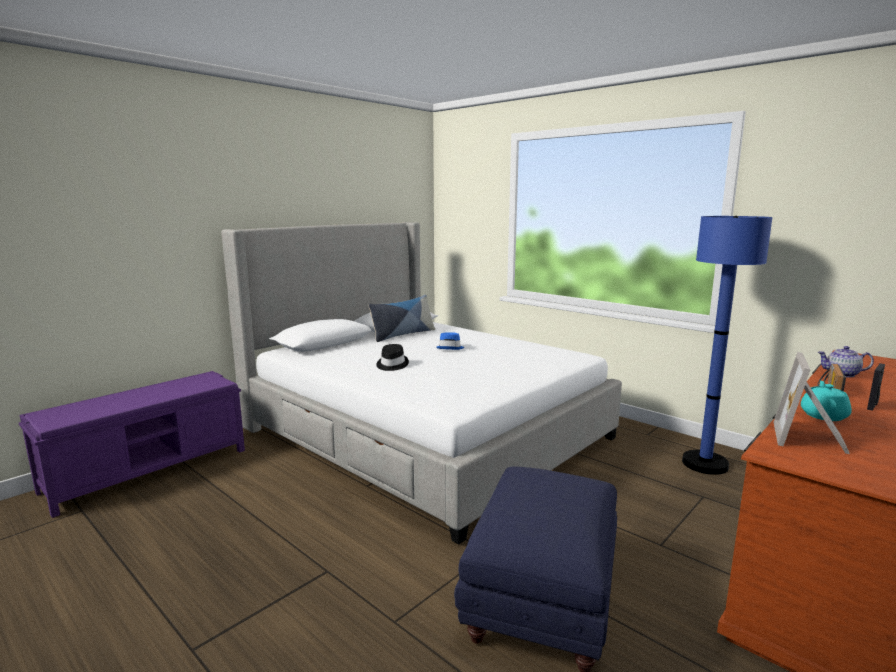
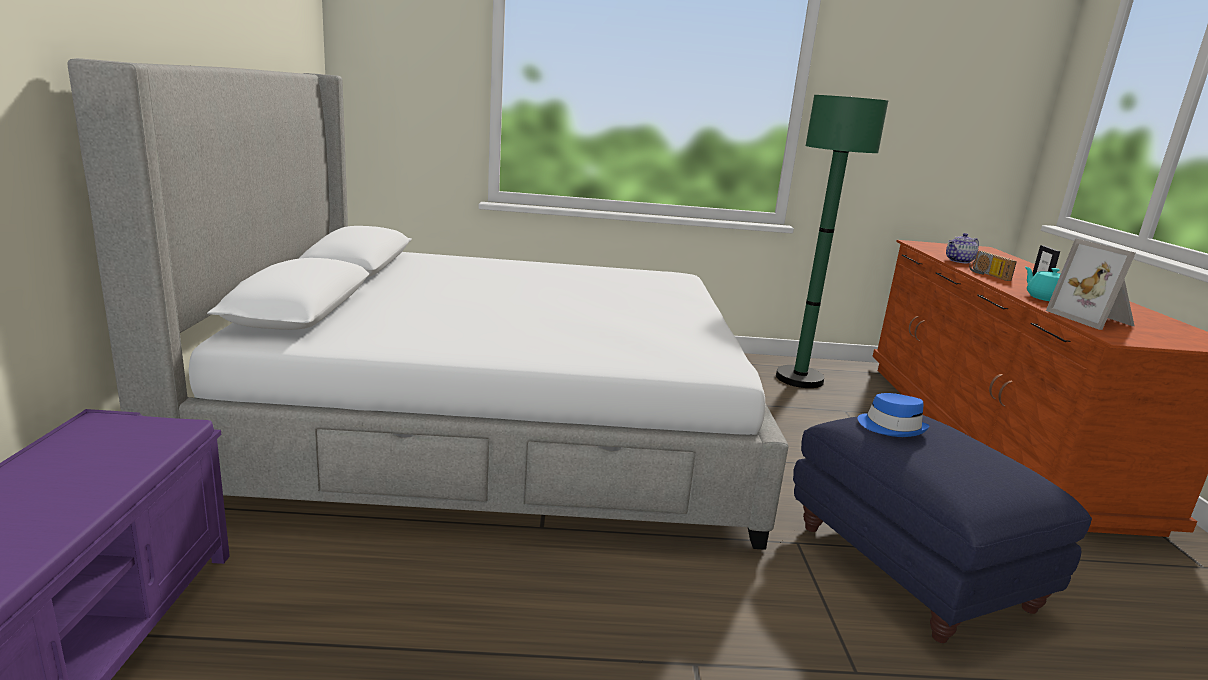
camera: 45 degrees left, 5 degrees up
pillow [369,295,435,342] -> none
black hat [376,344,409,371] -> none
blue hat [436,332,464,350] -> blue hat moved to [858,393,929,437]
blue floor lamp [682,216,773,475] -> green floor lamp [776,95,888,388]

